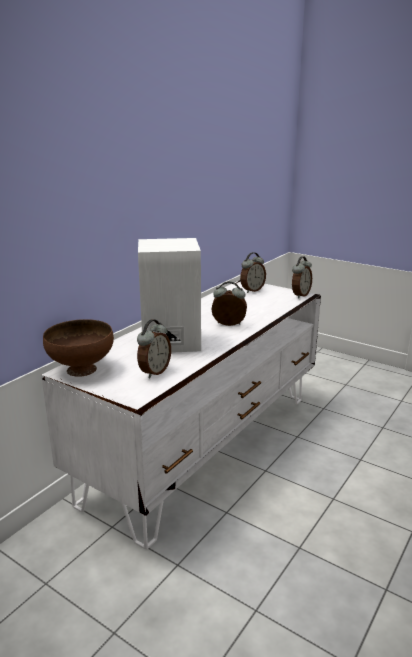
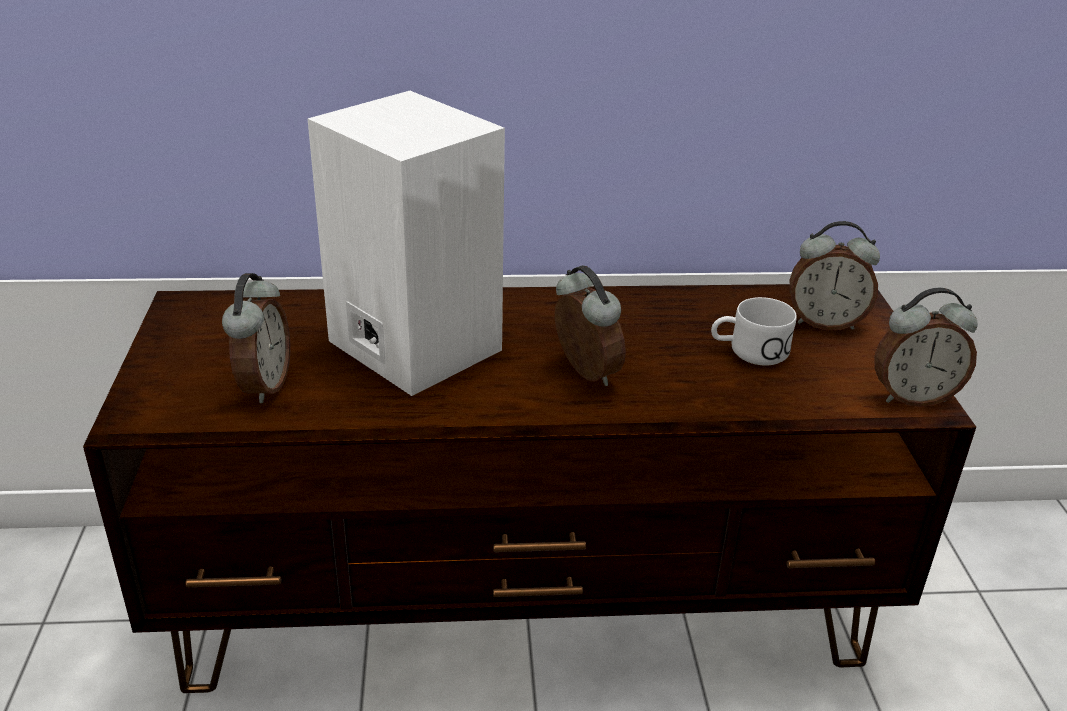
camera: 50 degrees right, 10 degrees up
white tv stand [41,280,321,549] -> brown tv stand [83,284,976,693]
brown bowl [43,319,114,377] -> none
alarm clock [137,319,171,378] -> alarm clock turned 75 degrees counterclockwise [222,273,291,403]
none -> white mug [711,297,797,366]

